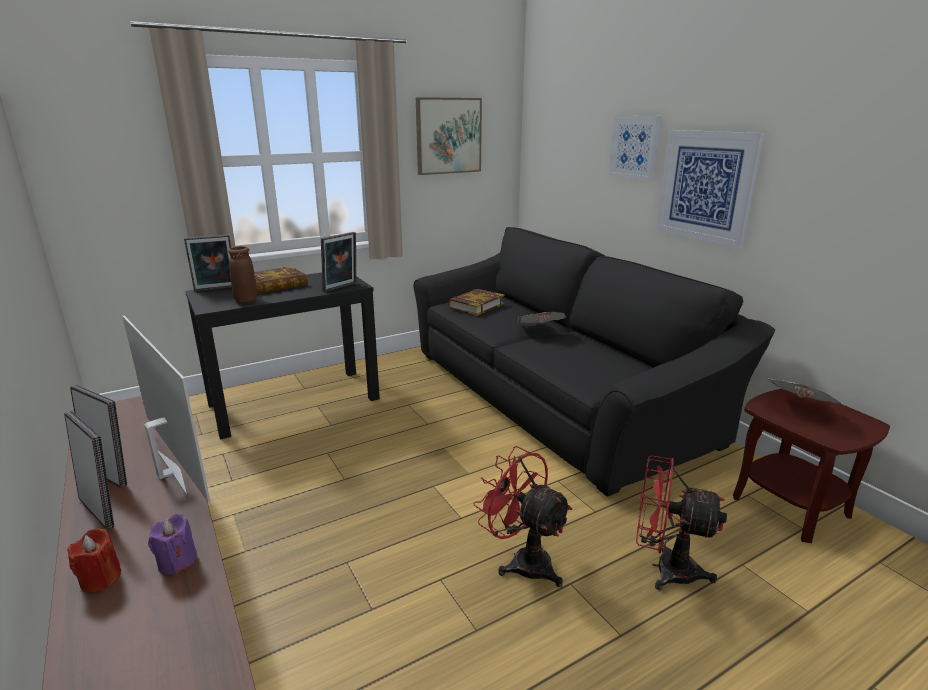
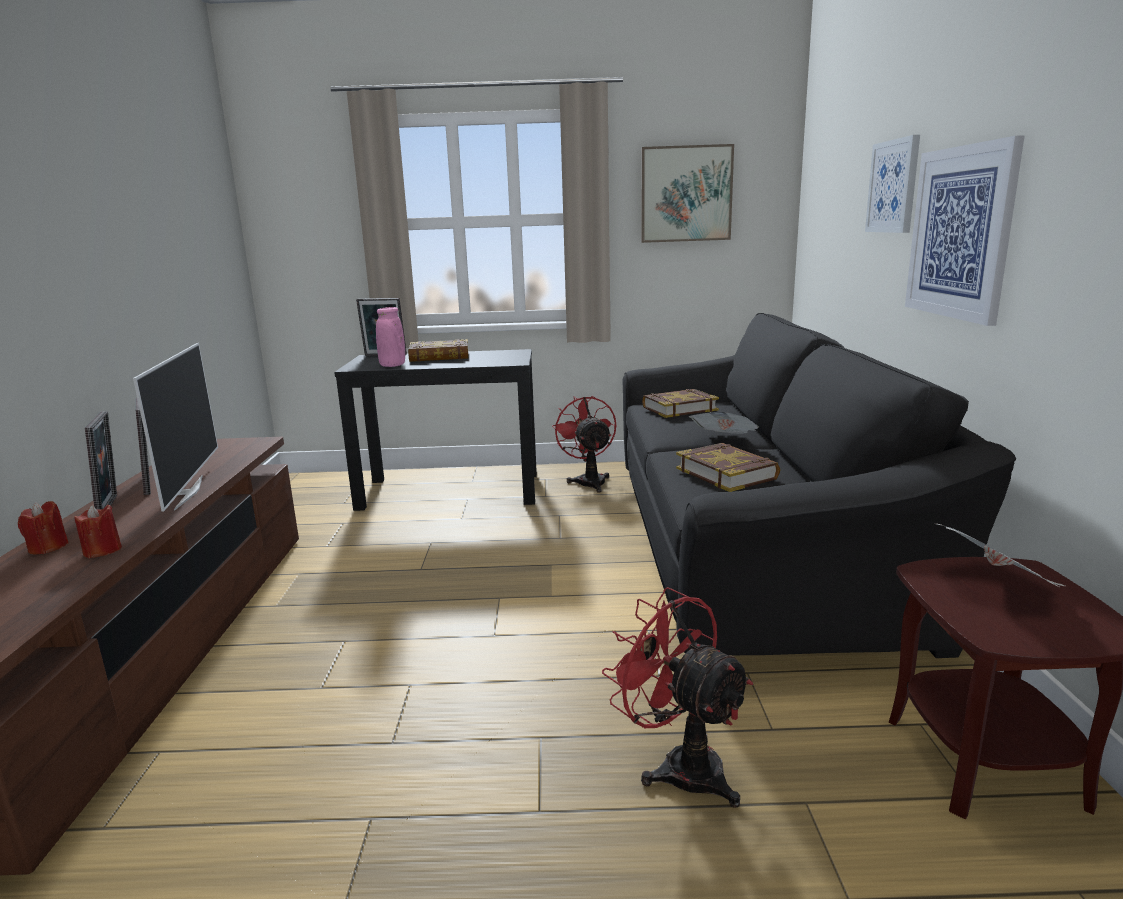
camera: 30 degrees right, 5 degrees down
purple candle [148,514,197,575] -> red candle [74,504,122,558]
brown vase [228,246,257,303] -> pink vase [376,307,405,367]
picture frame [321,232,356,292] -> none
red fan [474,446,572,587] -> red fan moved to [552,396,616,493]
none -> book [676,443,780,492]

